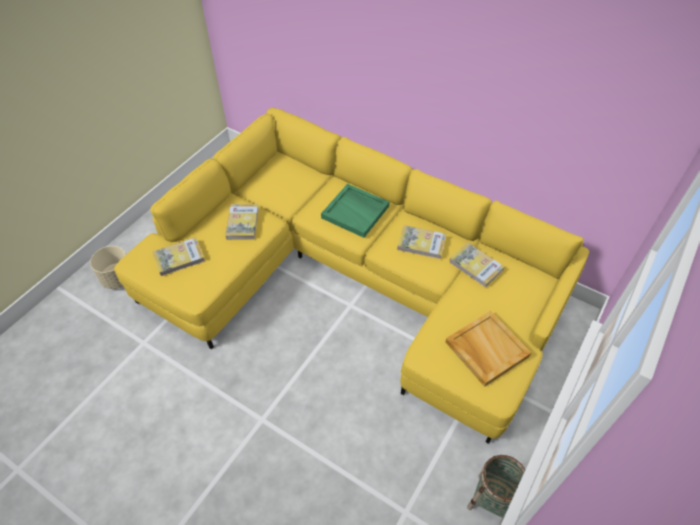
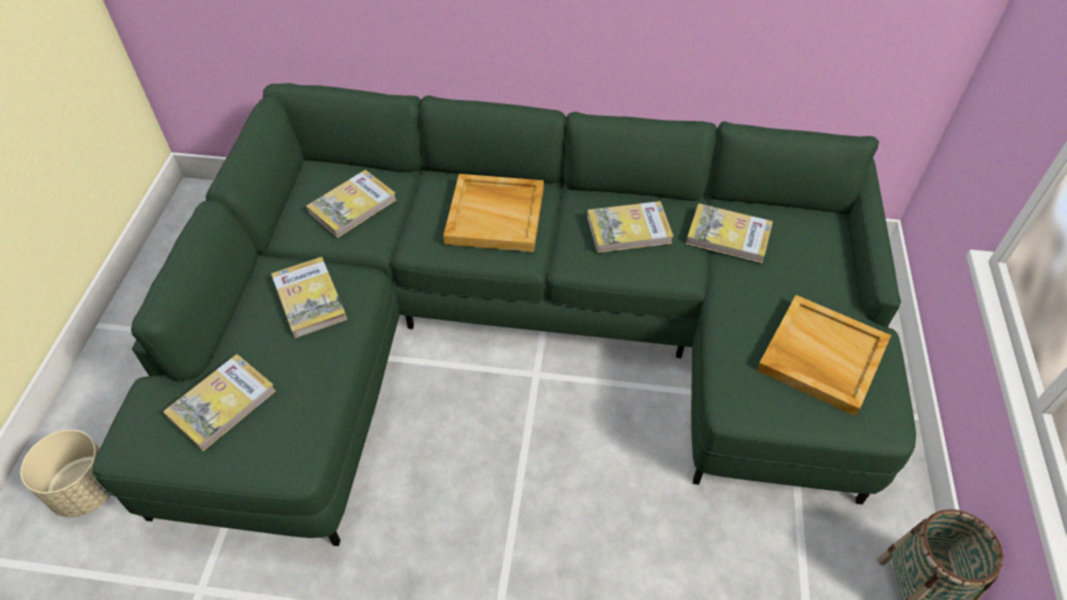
camera: 25 degrees left, 0 degrees up
yellow sofa [114,108,589,444] -> green sofa [92,83,916,546]
green tray [321,184,389,238] -> beige tray [443,174,544,252]
none -> book [306,170,396,238]

